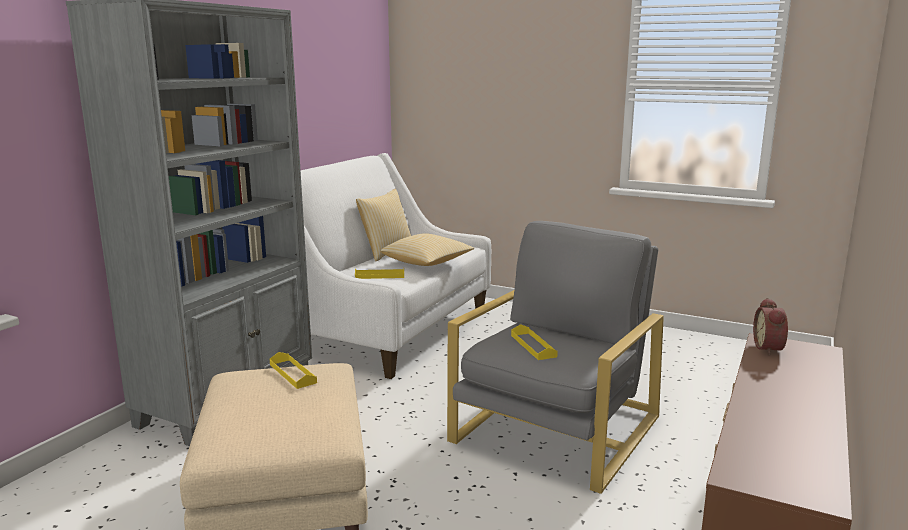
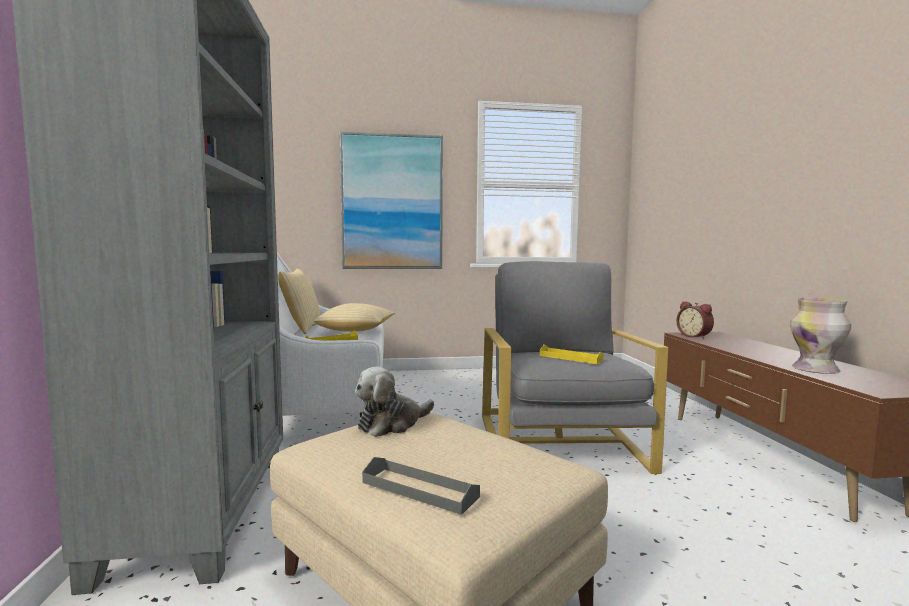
camera: 35 degrees left, 10 degrees down
yellow tray [270,352,317,389] -> plush toy [355,367,434,437]
none -> picture [340,132,443,269]
none -> grey tray [362,457,480,515]
none -> vase [790,298,851,374]

